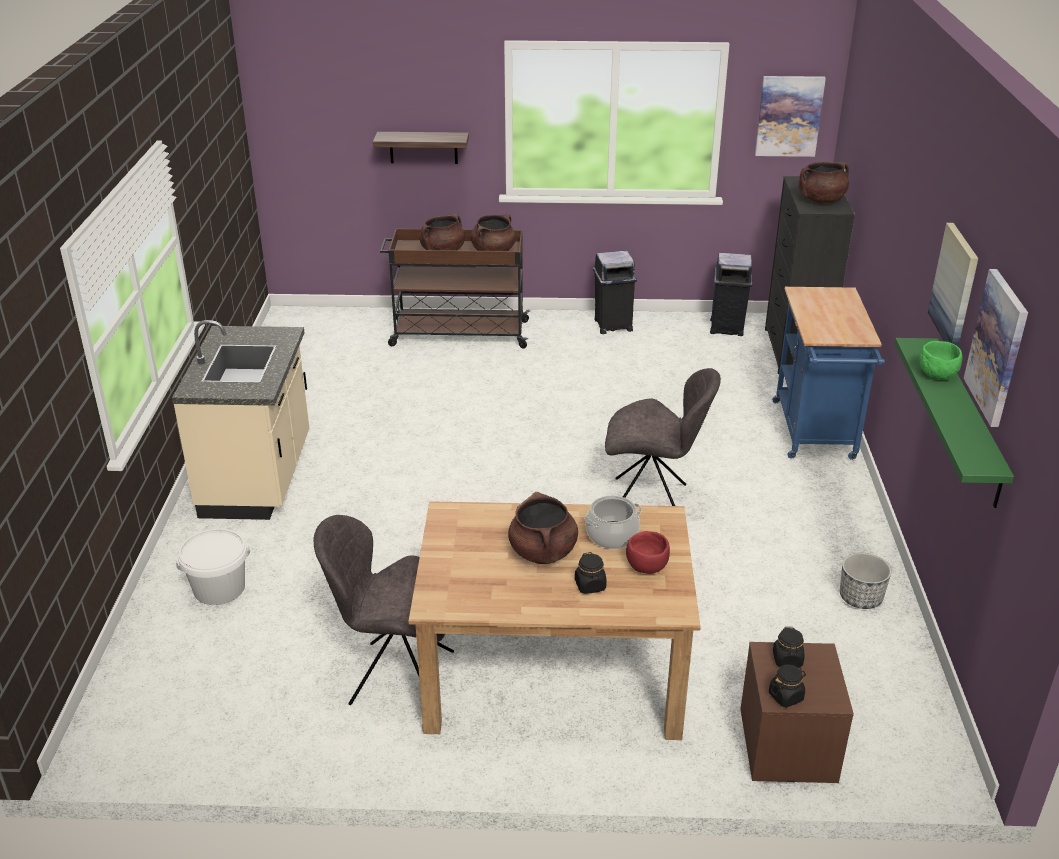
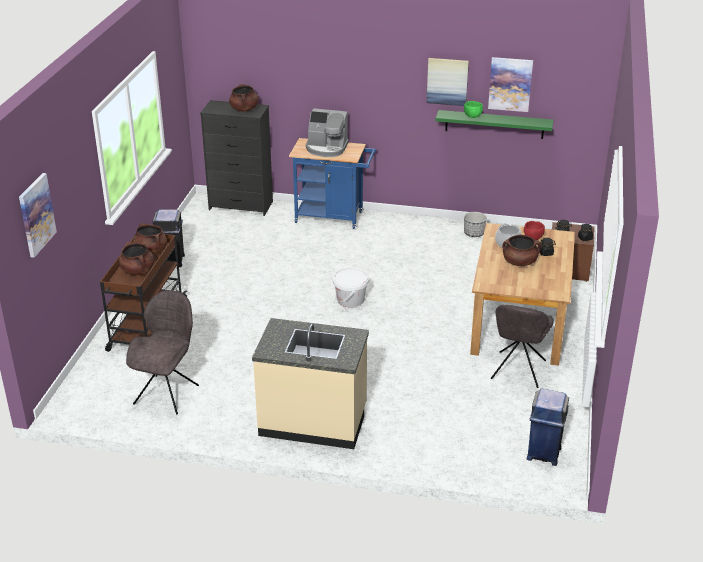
camera: 80 degrees left, 0 degrees up
white bucket [176,529,250,605] -> white bucket moved to [333,268,369,307]
shelf [373,132,469,164] -> none
grey chair [605,368,721,506] -> grey chair moved to [126,290,199,415]
blue trash can [710,253,752,336] -> blue trash can moved to [527,388,569,466]
picture [755,76,826,157] -> picture moved to [19,173,57,258]
none -> coffee machine [306,108,349,157]

